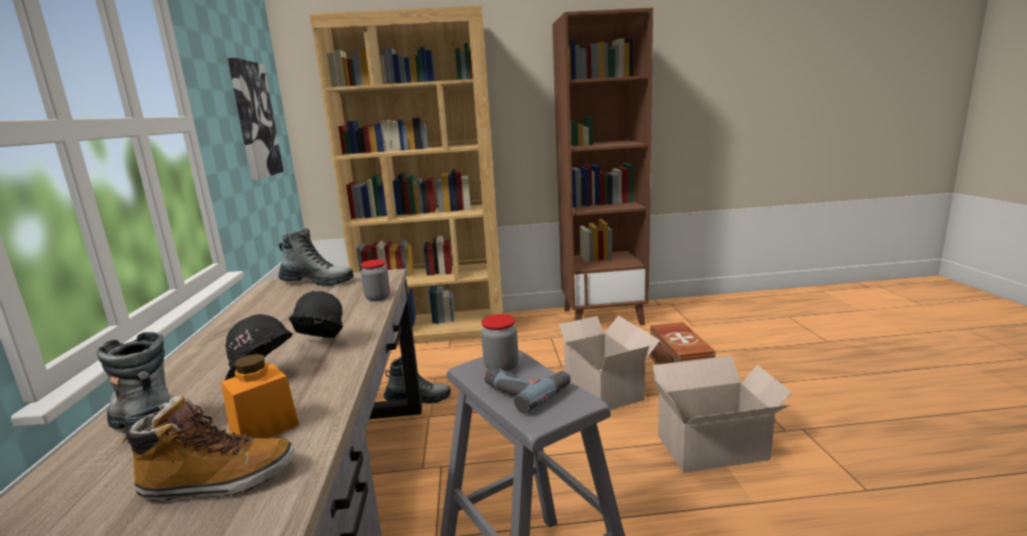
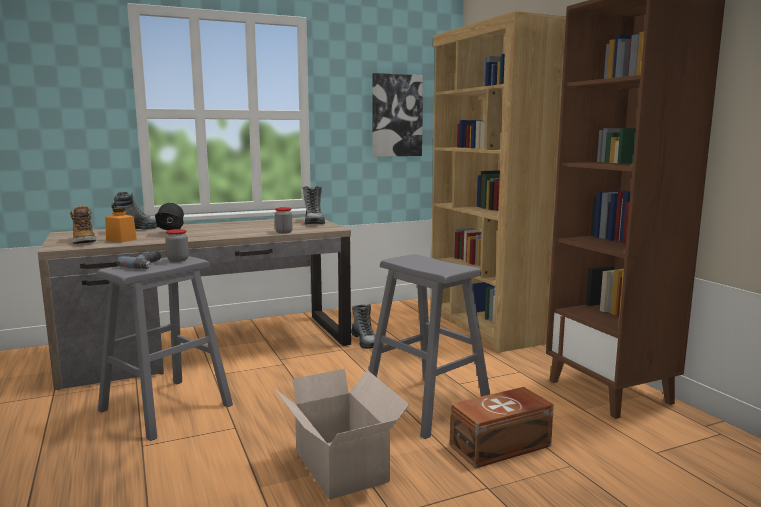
camera: 70 degrees right, 5 degrees down
black hard hat [289,291,343,338] -> none
cardboard box [550,315,660,410] -> grey stool [368,254,490,439]

